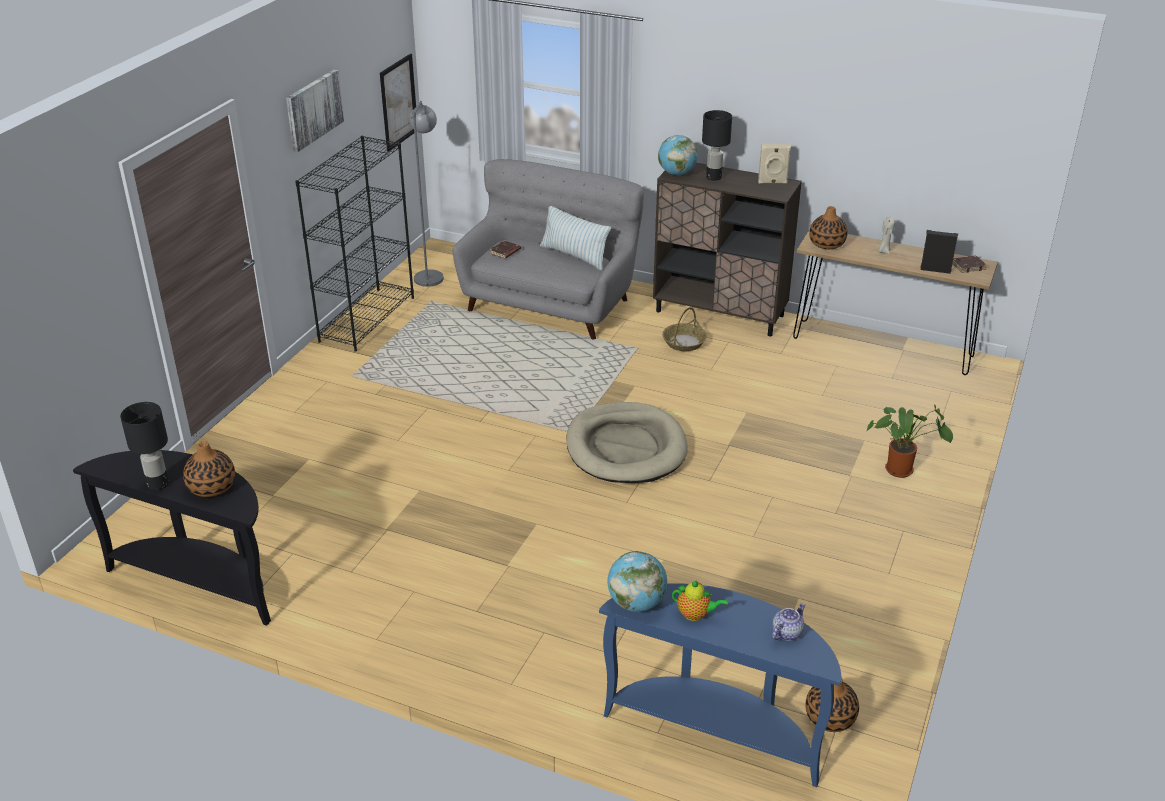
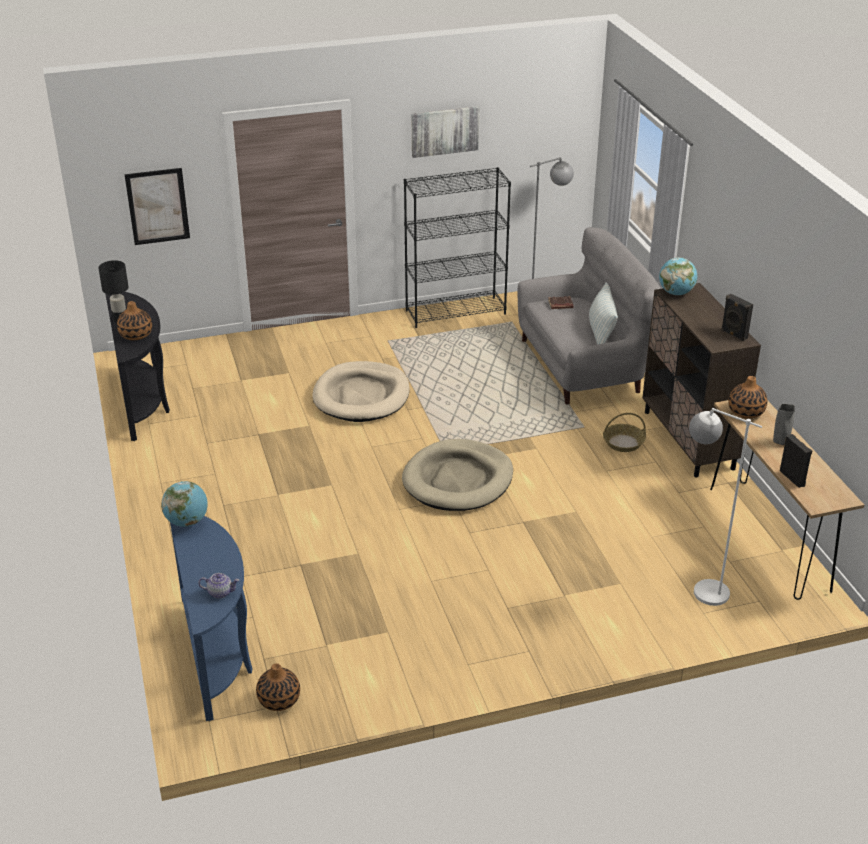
camera: 50 degrees right, 0 degrees up
picture [380,54,416,152] -> picture moved to [124,168,190,245]
teapot [672,580,728,621] -> none
black table lamp [702,110,732,181] -> none
beige speaker [758,144,791,184] -> black speaker [721,294,753,341]
potted plant [867,404,953,478] -> none
beige candle [878,216,895,254] -> grey vase [773,404,795,445]
brown book [953,255,987,273] -> none
none -> beige dog bed [312,361,410,422]
none -> white floor lamp [689,408,762,606]

